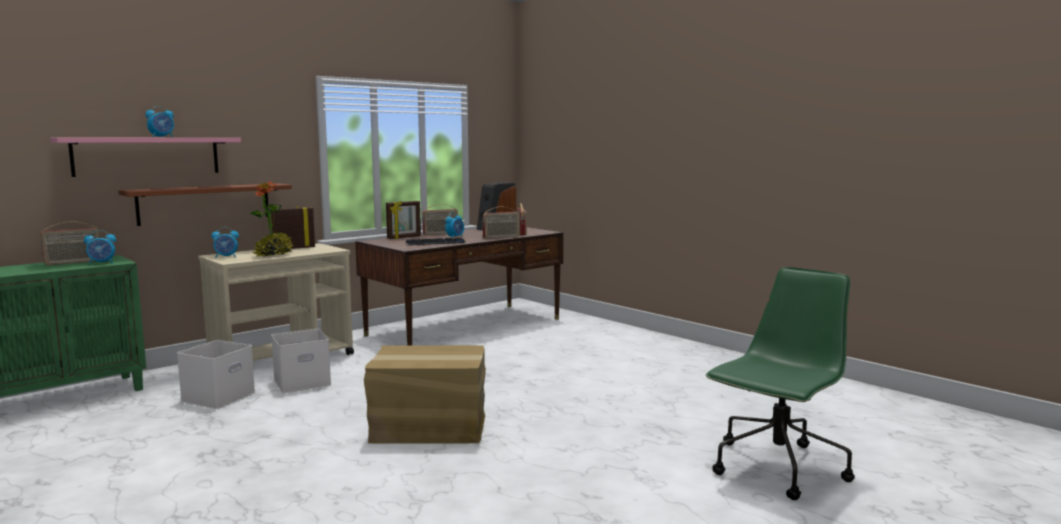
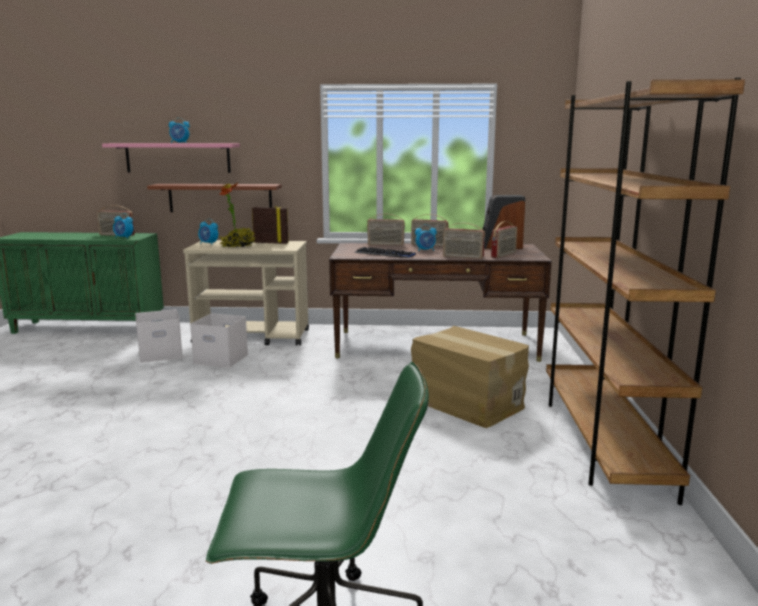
camera: 45 degrees right, 5 degrees up
cardboard box [364,345,486,444] -> cardboard box moved to [411,326,529,428]
picture frame [386,201,421,239] -> radio [367,214,405,245]
none -> brown bookcase [546,78,745,505]

